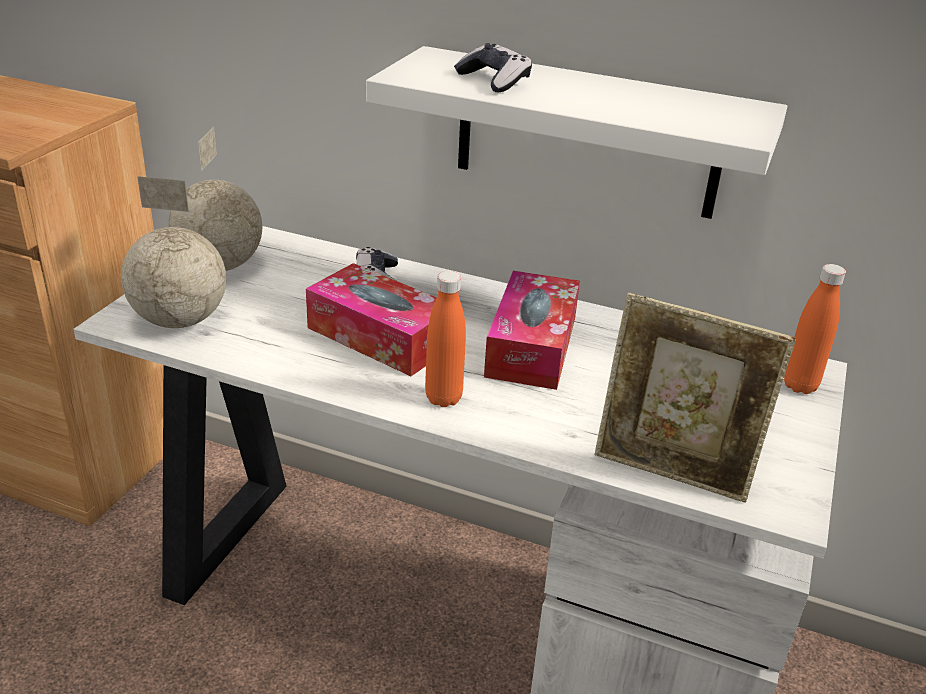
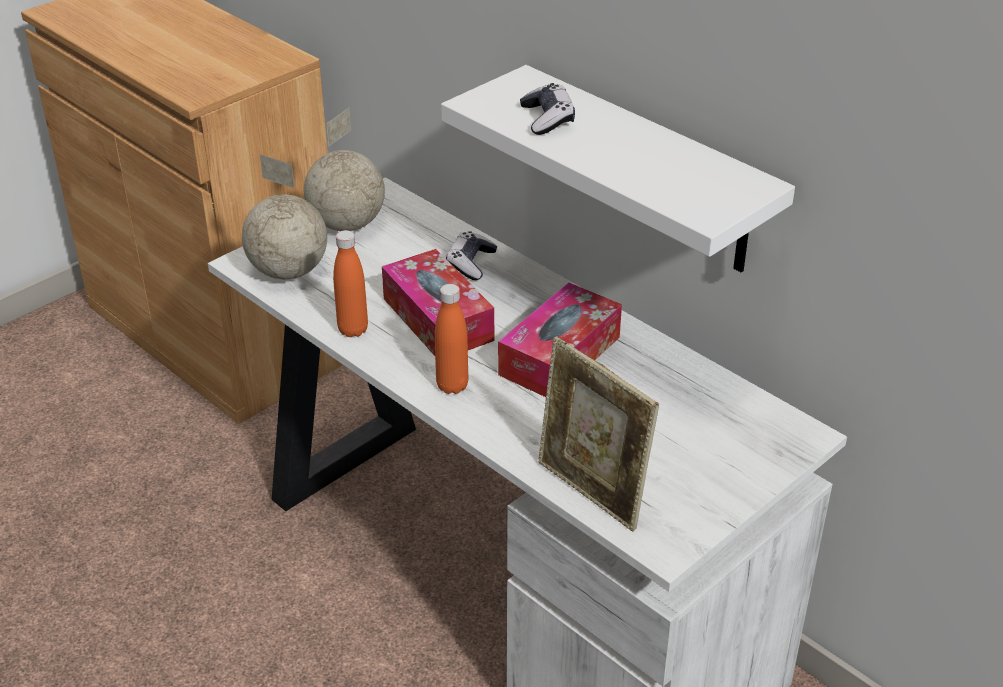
camera: 25 degrees right, 5 degrees up
orange bottle [784,264,846,394] -> orange bottle moved to [333,230,368,337]

